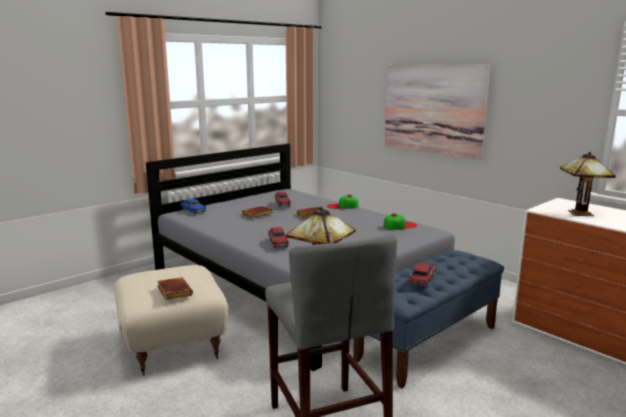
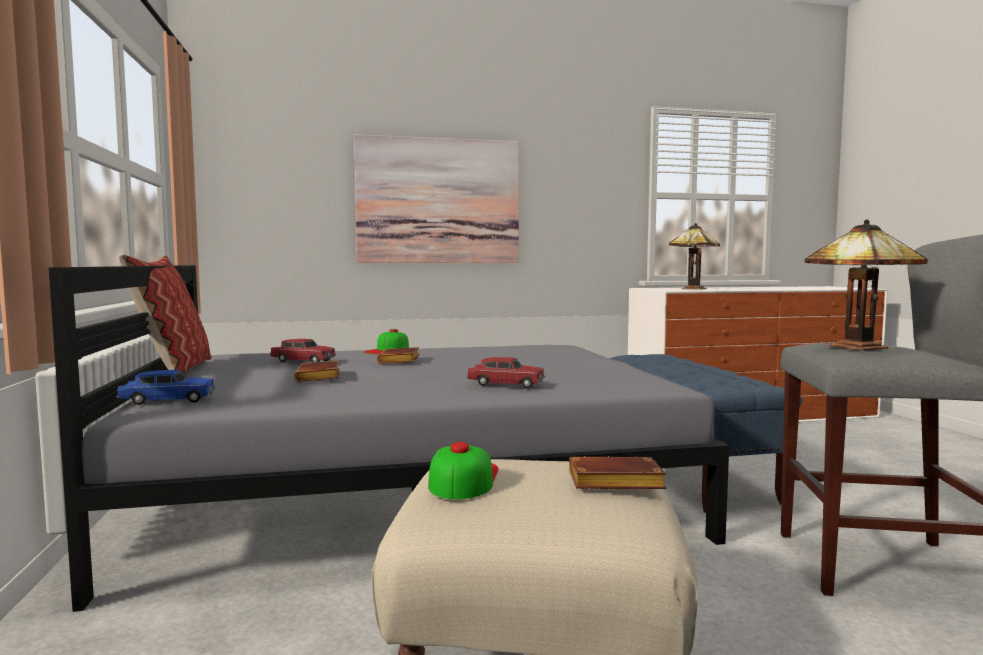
camera: 60 degrees left, 10 degrees down
cap [383,213,417,230] -> cap moved to [428,442,498,499]
red toy car [409,263,436,287] -> none
none -> pillow [119,255,211,373]

